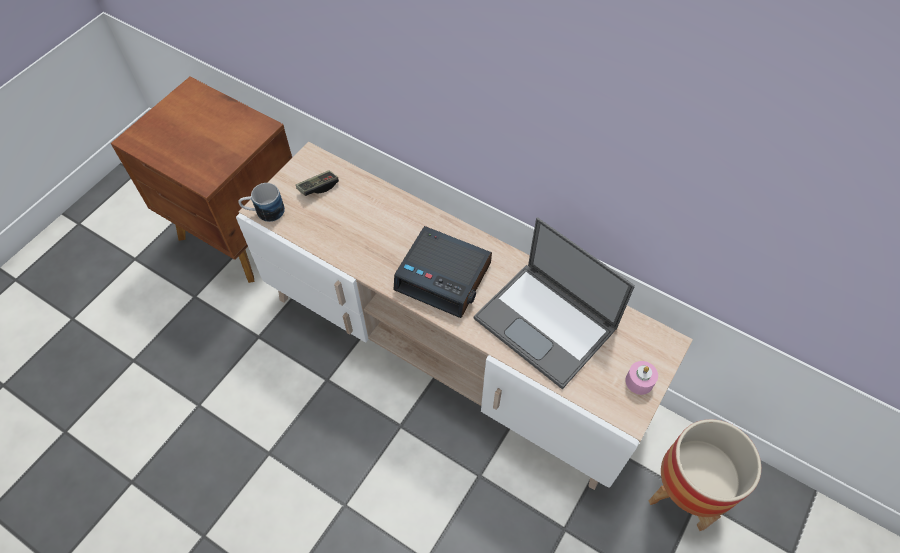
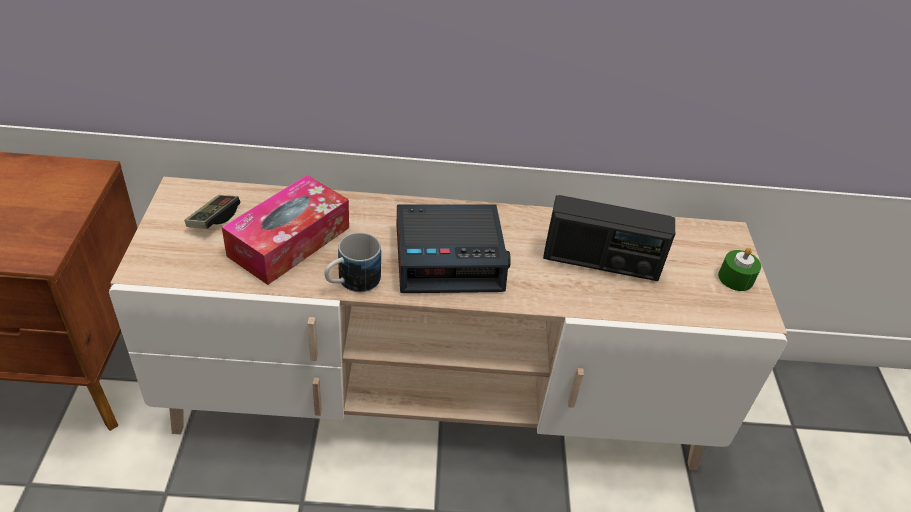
camera: 35 degrees left, 15 degrees down
mug [238,183,285,222] -> mug moved to [324,233,381,292]
laptop [474,217,635,389] -> radio [543,195,675,281]
pink candle [625,361,658,395] -> green candle [718,247,761,291]
planter [649,419,761,531] -> none
none -> tissue box [222,175,349,285]

